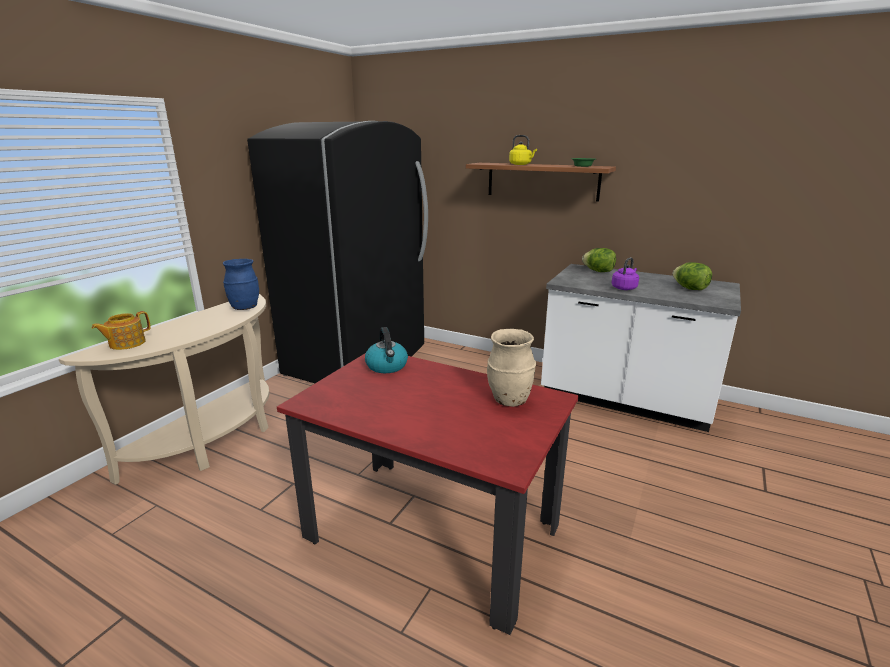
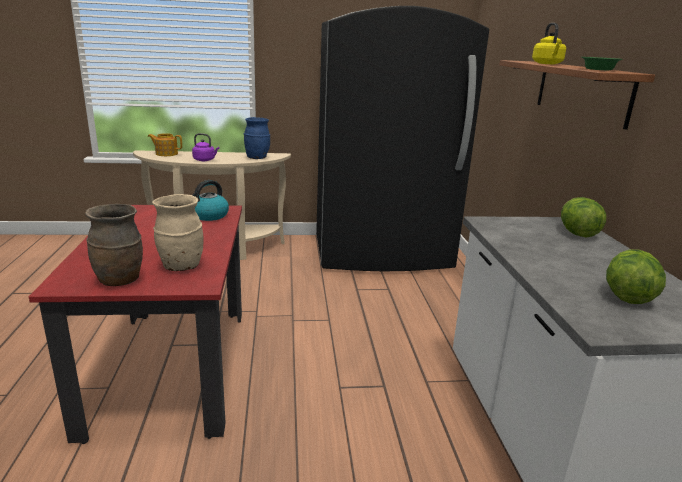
camera: 55 degrees right, 0 degrees up
purple kettle [612,257,639,290] -> purple kettle moved to [192,133,219,161]
none -> brown vase [85,204,143,286]

